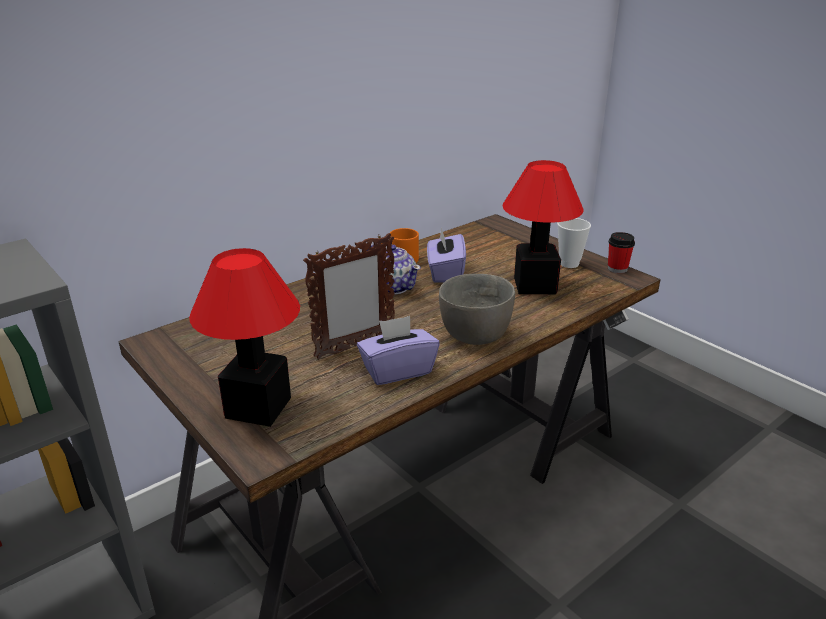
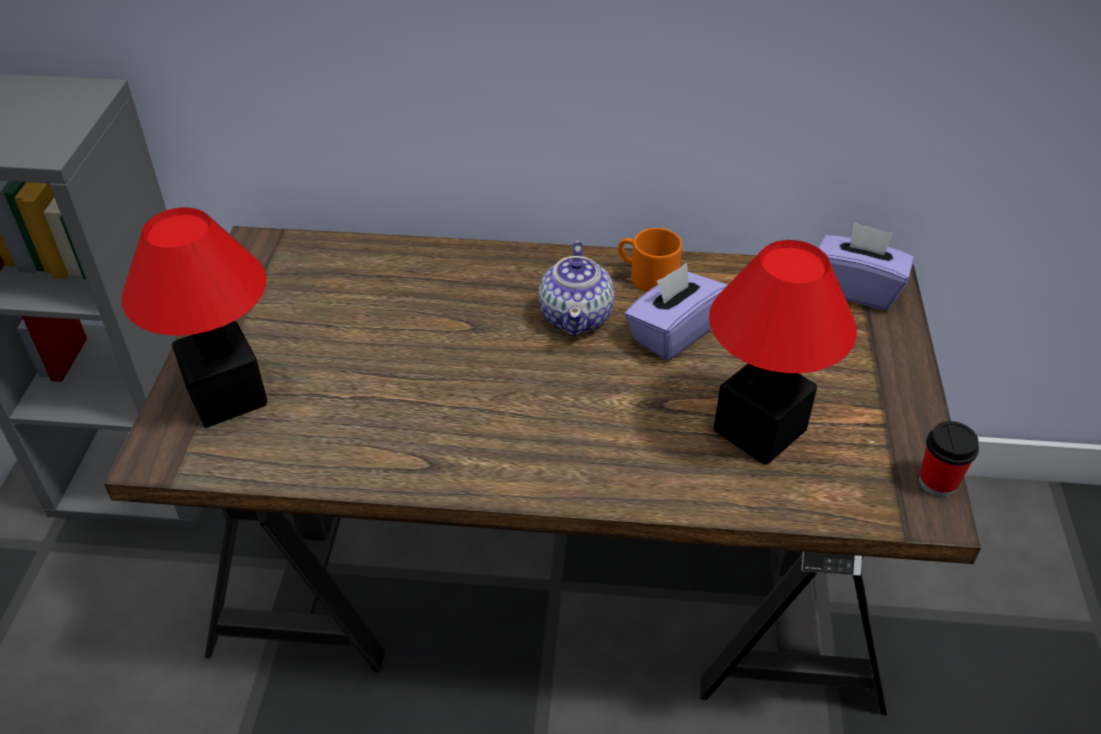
camera: 45 degrees right, 15 degrees up
picture frame [303,233,395,359] -> none
purple tissue box [357,316,440,385] -> purple tissue box moved to [819,222,914,310]
grey bowl [439,274,515,345] -> none
cup [557,218,591,268] -> none

